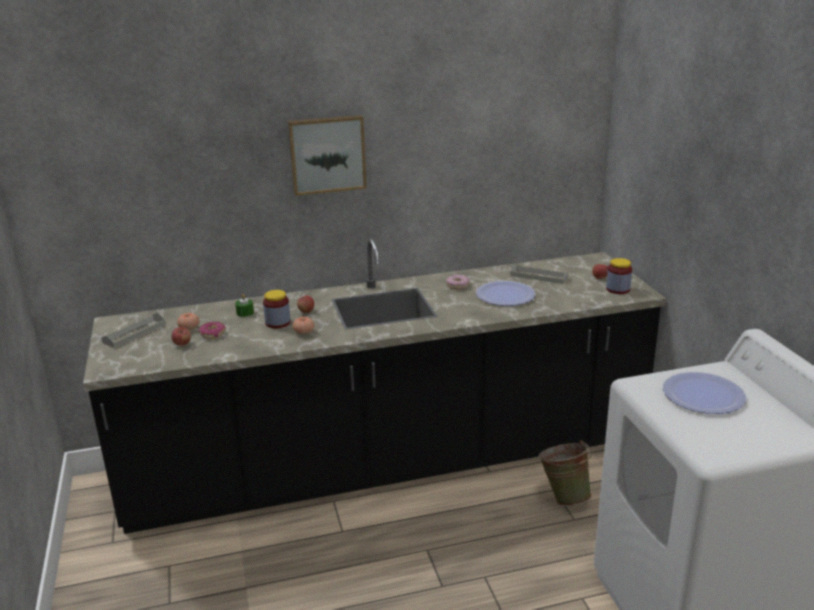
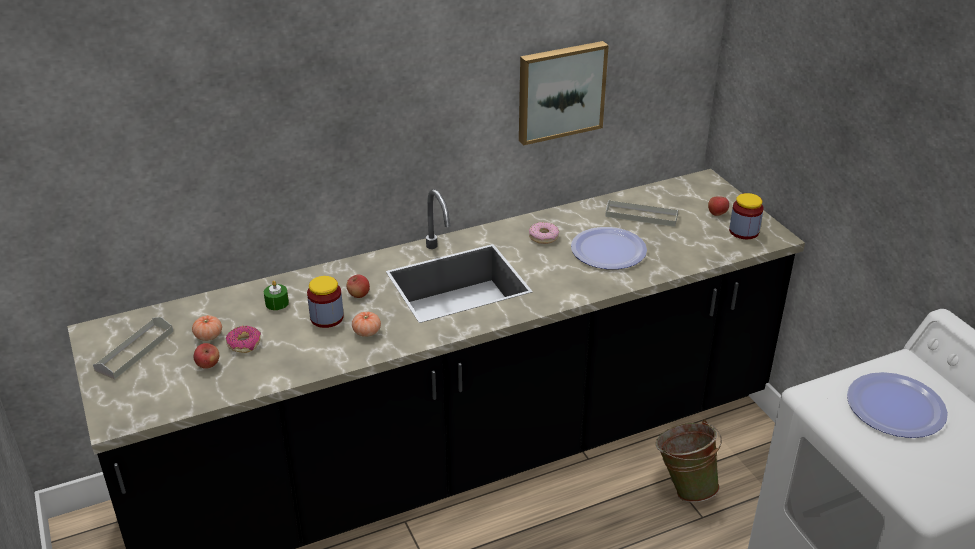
camera: 10 degrees left, 10 degrees up
picture [288,115,367,196] -> picture moved to [519,41,609,145]

